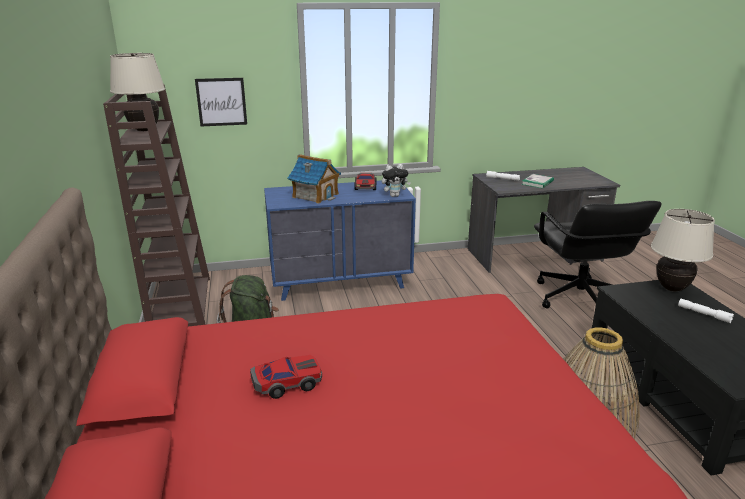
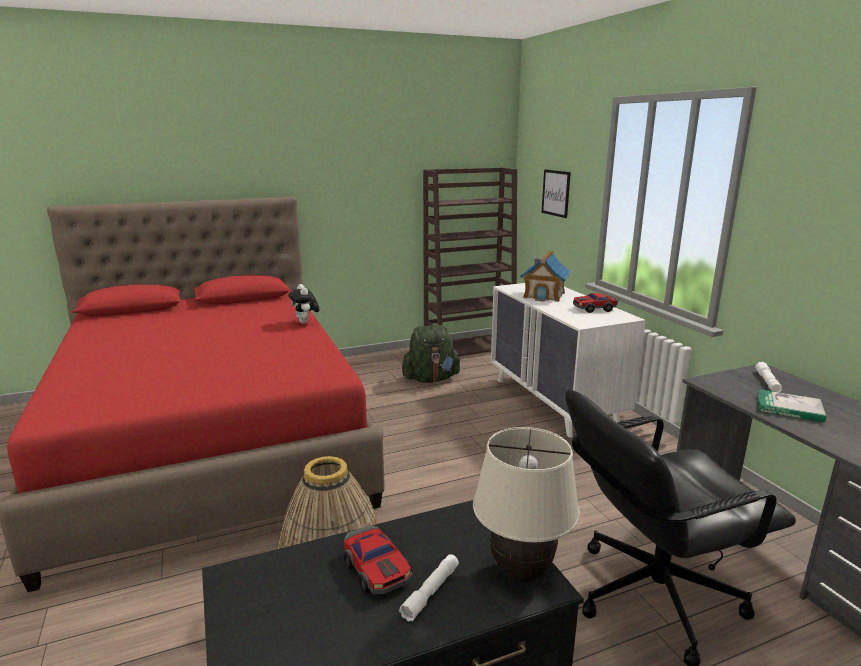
camera: 80 degrees right, 5 degrees down
beige table lamp [110,53,165,131] -> none
toy car [250,355,322,399] -> toy car moved to [343,525,412,595]
blue dresser [264,180,416,301] -> white dresser [491,283,646,438]
plush toy [382,164,411,197] -> plush toy moved to [289,284,320,324]

